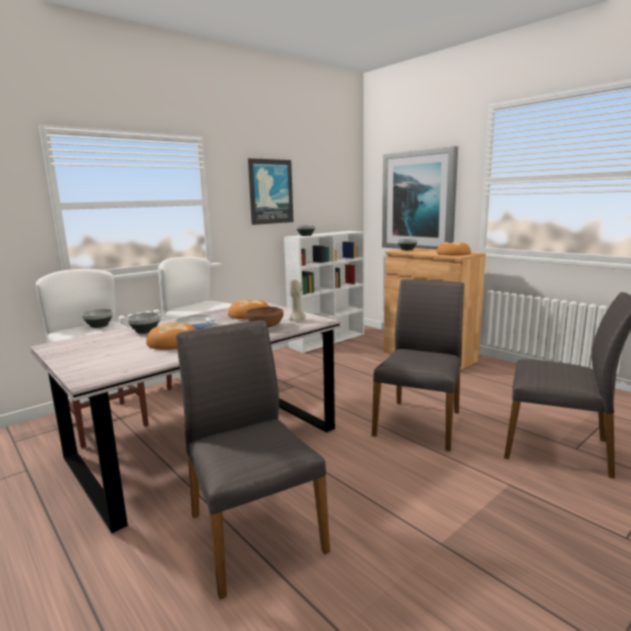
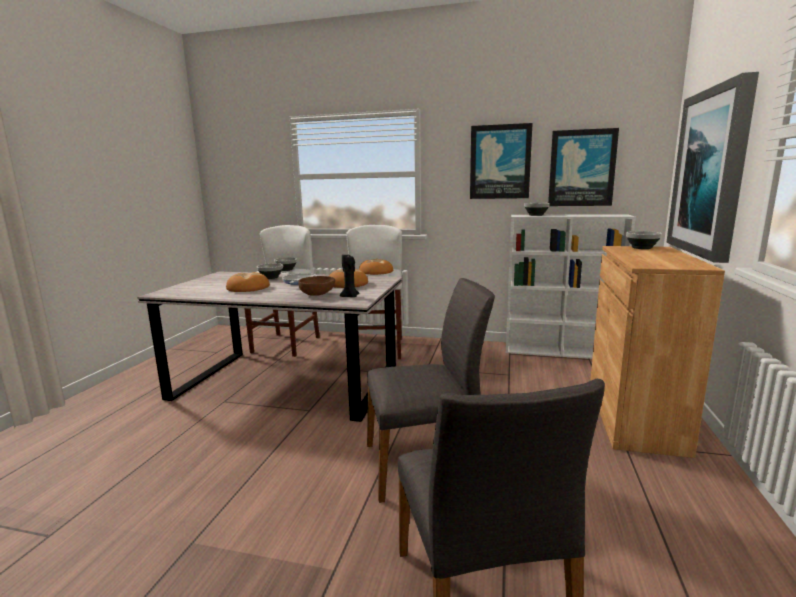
camera: 55 degrees right, 0 degrees up
grey chair [176,320,330,599] -> none
beige candle [289,278,306,321] -> black candle [340,255,359,297]
bread [437,242,471,255] -> bread moved to [359,259,393,275]
none -> picture [548,128,619,206]

